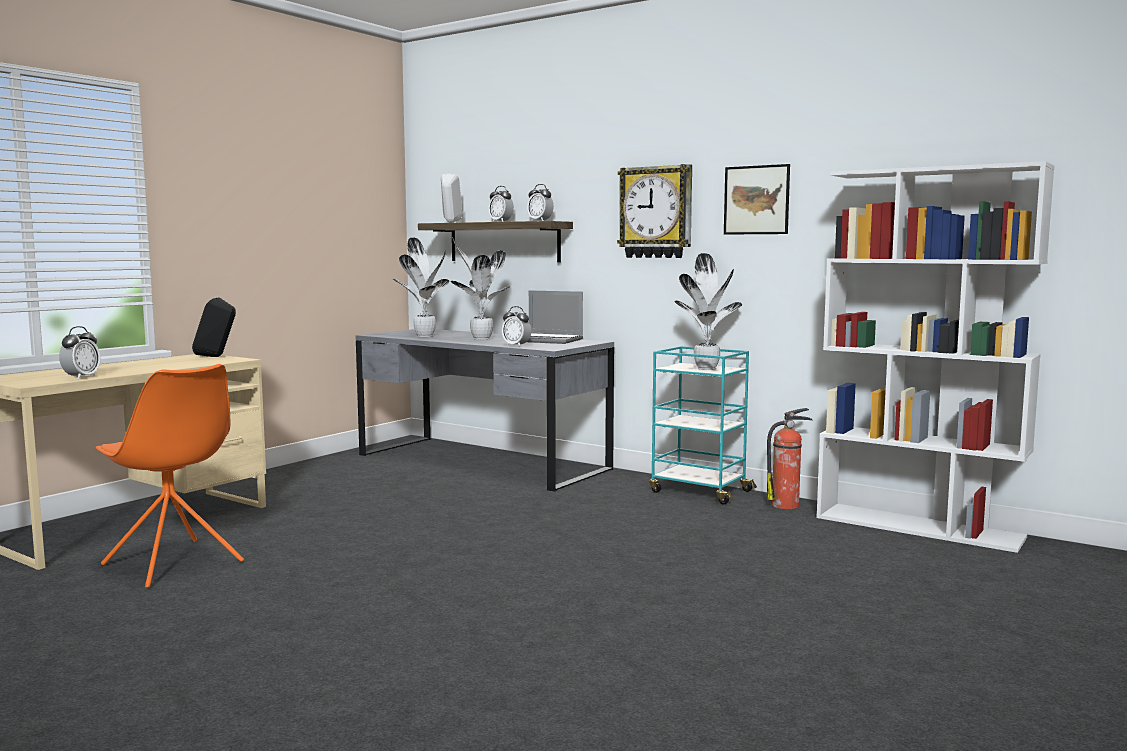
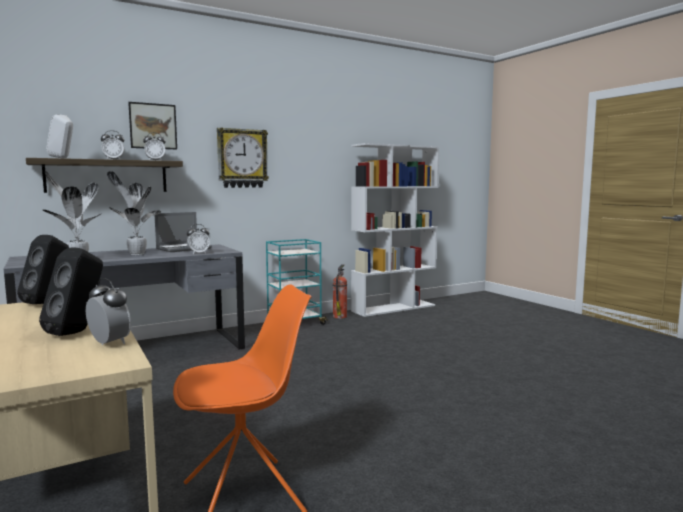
camera: 65 degrees left, 0 degrees up
potted plant [674,253,742,370] -> none
picture [724,164,790,235] -> picture moved to [128,102,177,149]
none -> black speaker [39,248,103,336]

